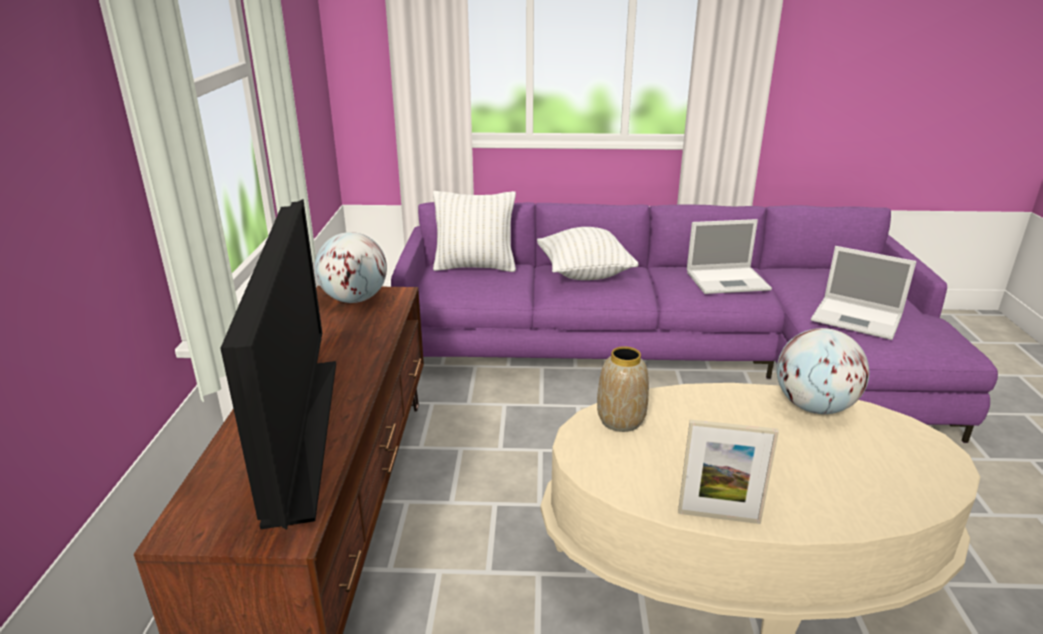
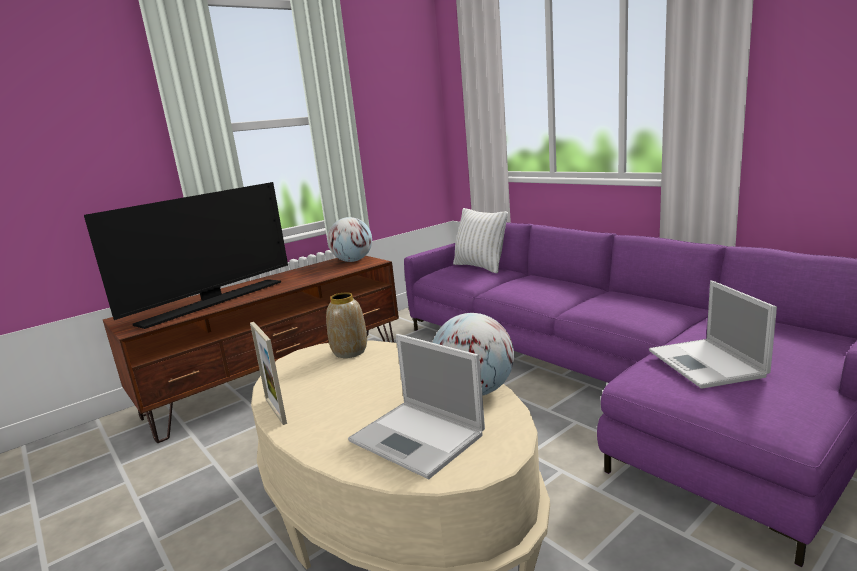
camera: 50 degrees right, 10 degrees down
white pillow [537,227,638,280] -> none
laptop [687,219,772,294] -> laptop moved to [348,334,485,479]

